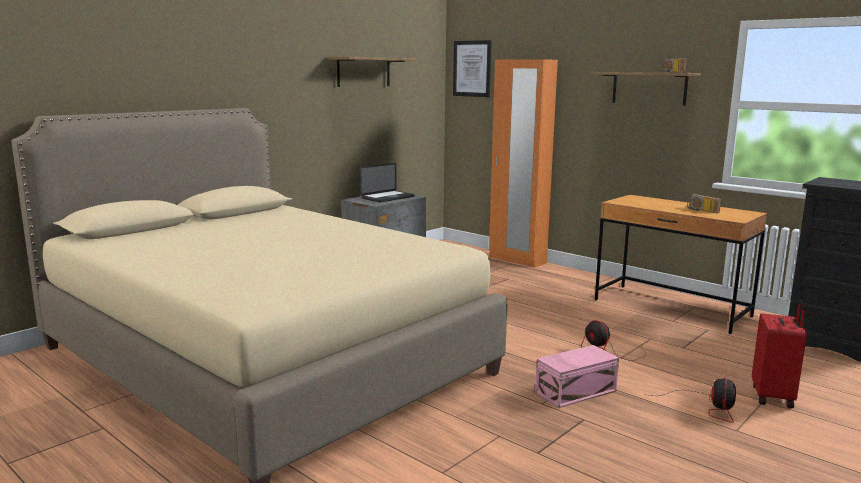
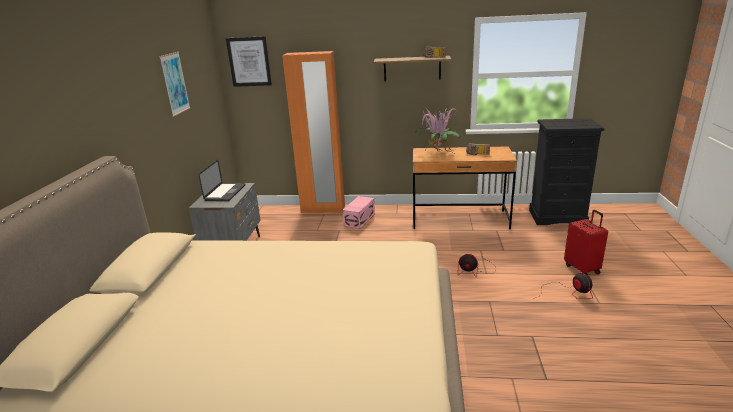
camera: 35 degrees left, 10 degrees up
shelf [328,57,416,87] -> picture [159,52,190,117]
pink storage box [535,345,619,408] -> pink storage box moved to [343,196,375,229]
none -> potted plant [415,107,461,153]

